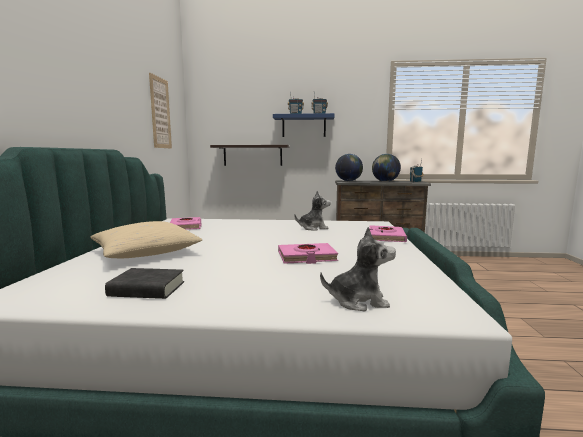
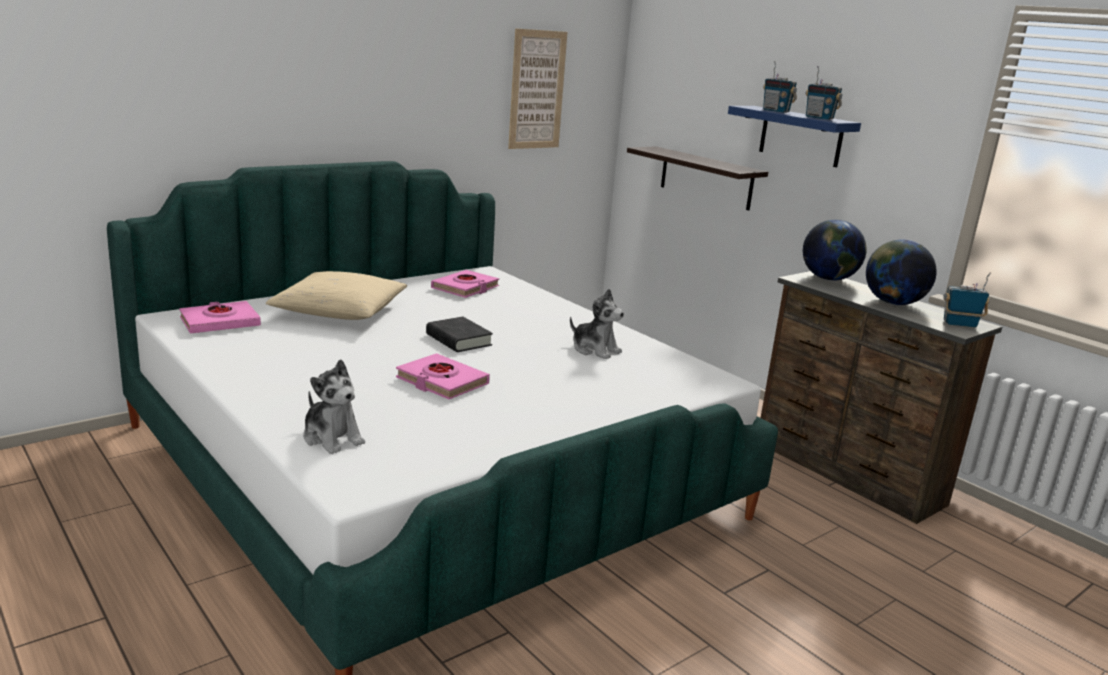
camera: 45 degrees right, 10 degrees up
black book [105,268,184,299] -> black book moved to [426,317,493,352]
pink book [369,225,407,242] -> pink book moved to [179,301,261,334]

